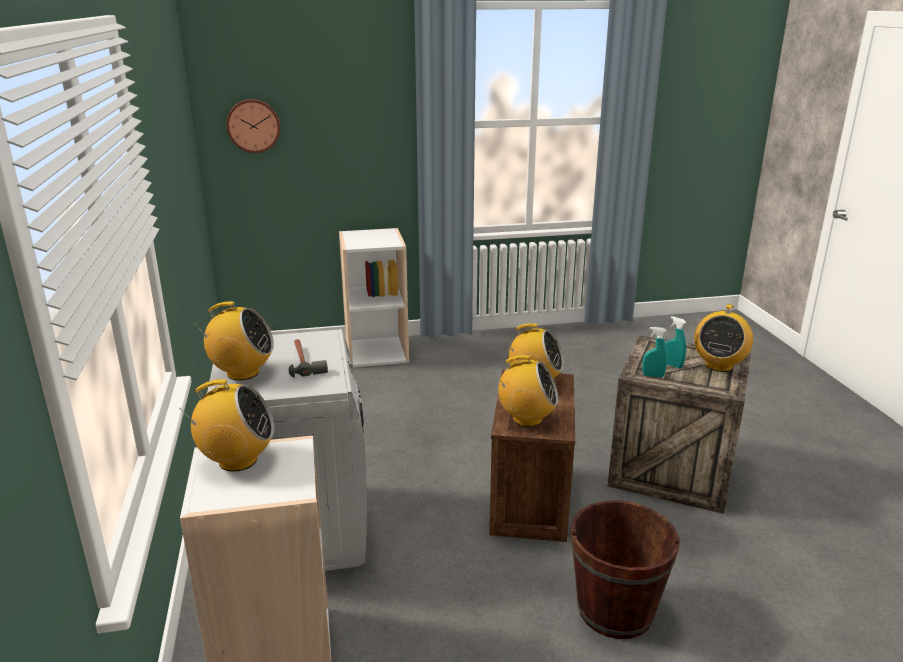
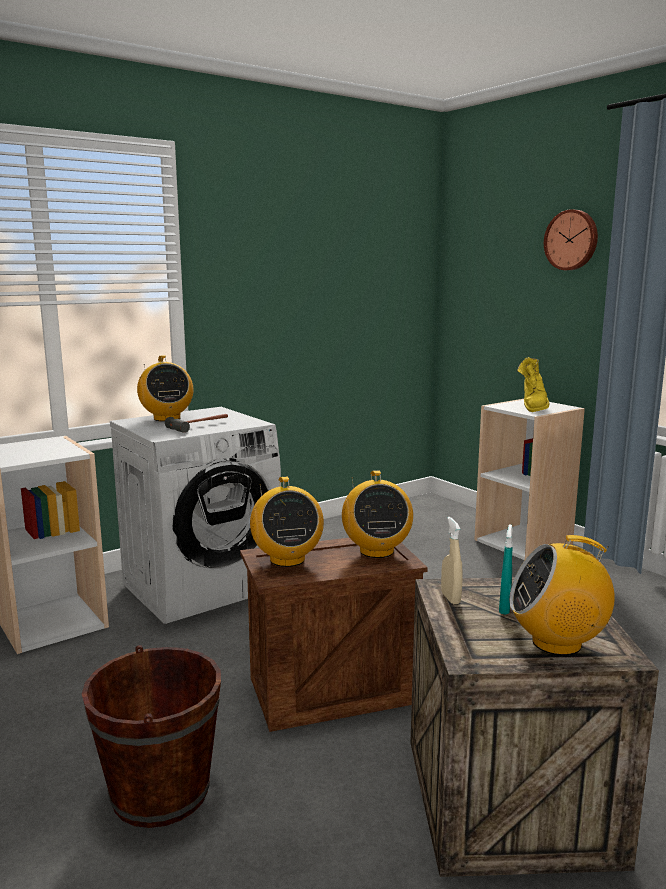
camera: 65 degrees right, 10 degrees down
radio [179,379,274,472] -> none
wall clock [226,99,280,153] -> wall clock moved to [544,209,598,270]
turquoise spray bottle [642,327,668,377] -> beige spray bottle [441,517,463,604]
none -> yellow boot [517,357,549,412]

